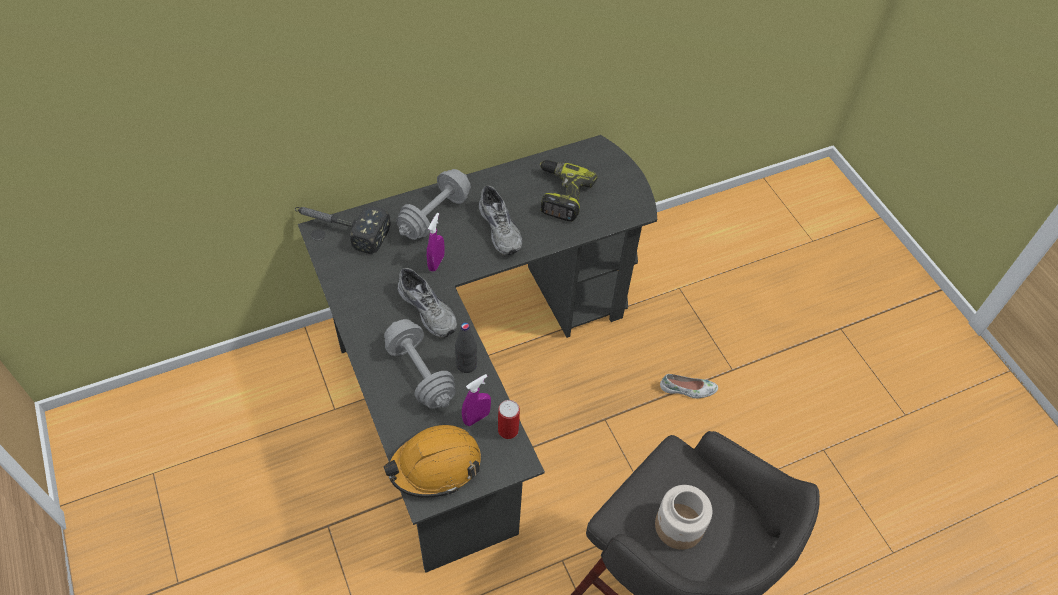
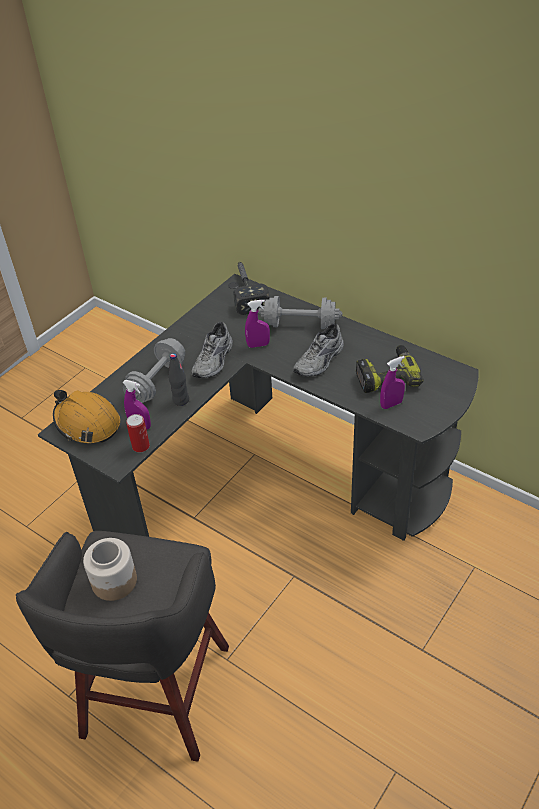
camera: 65 degrees right, 10 degrees down
white shoe [660,374,718,398] -> none
none -> purple spray bottle [380,356,405,409]

